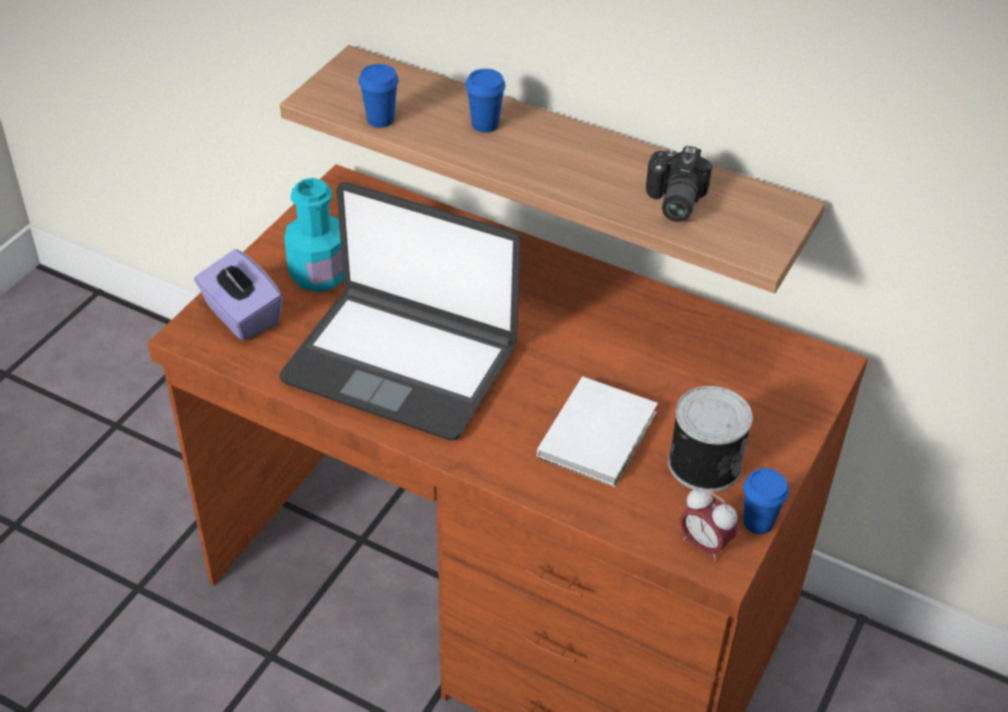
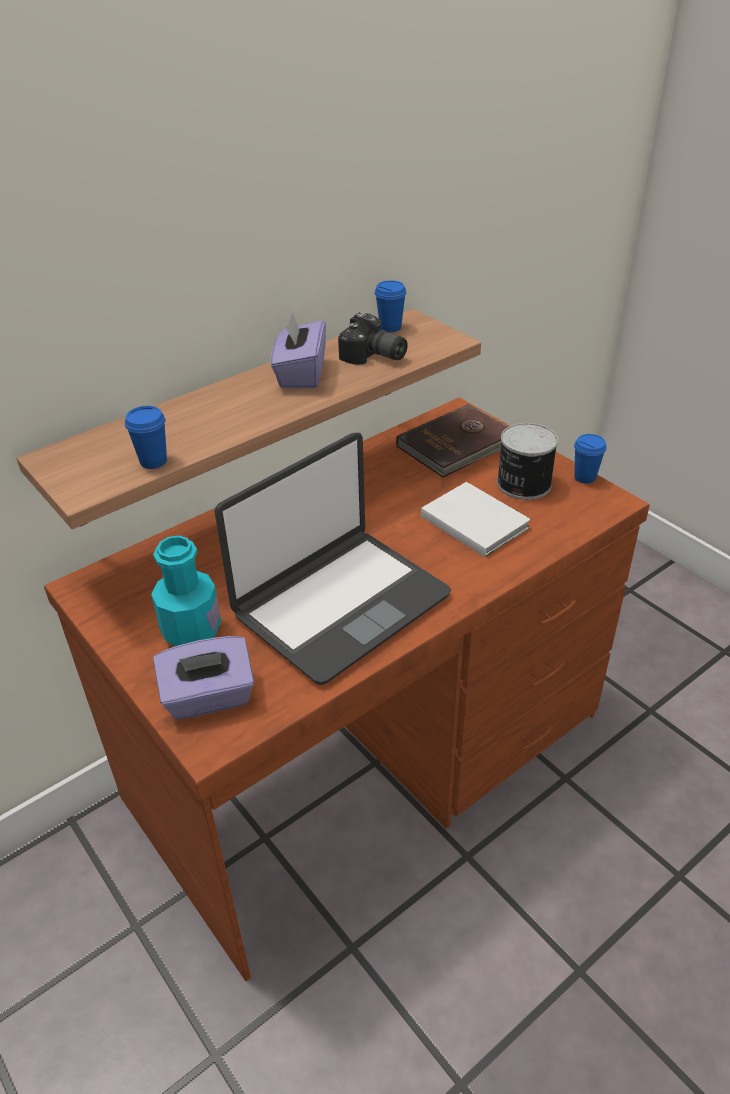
camera: 65 degrees left, 5 degrees down
blue cup [466,69,506,133] -> blue cup moved to [375,280,407,332]
alarm clock [680,488,738,561] -> none
none -> purple tissue box [271,312,326,388]
none -> brown book [396,404,508,478]

